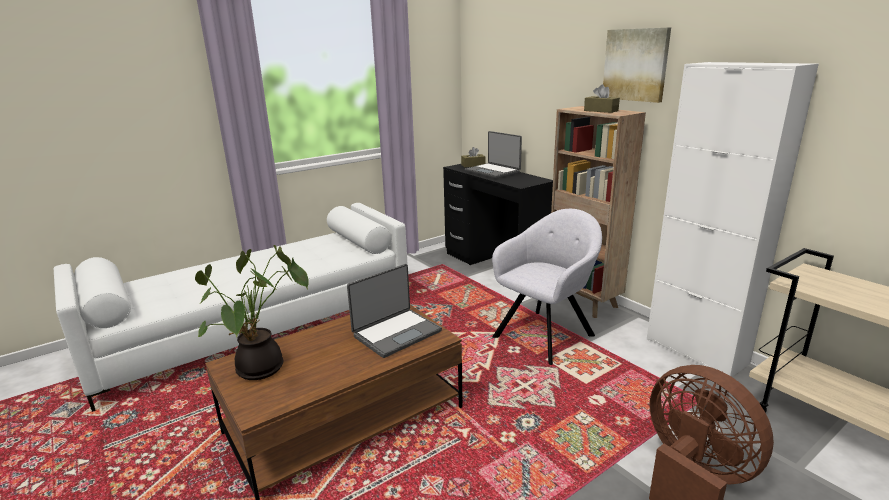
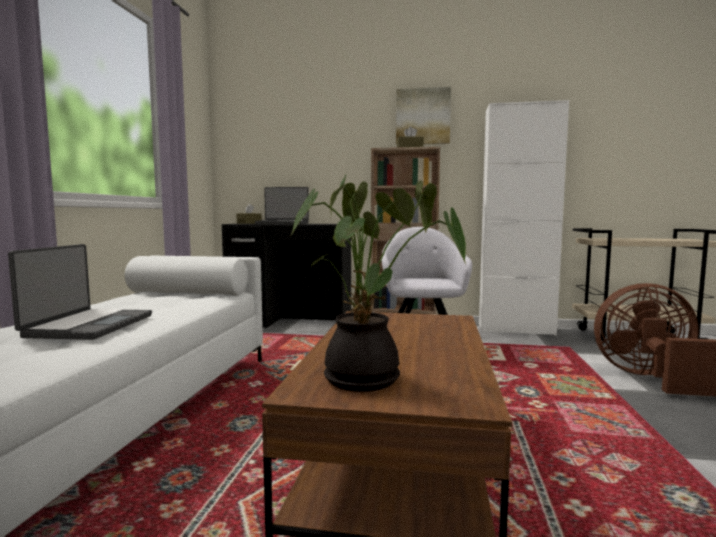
camera: 45 degrees left, 15 degrees down
laptop [347,264,442,358] -> laptop moved to [8,244,152,340]

